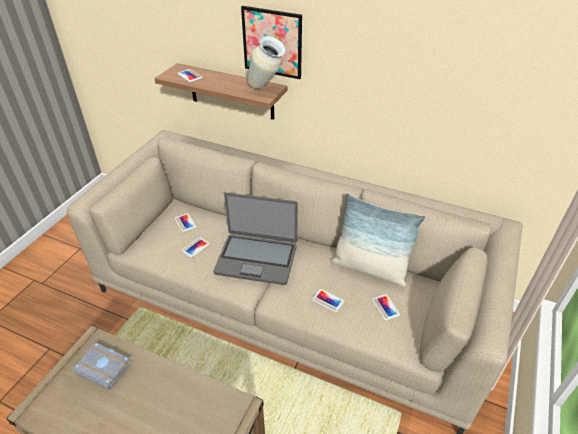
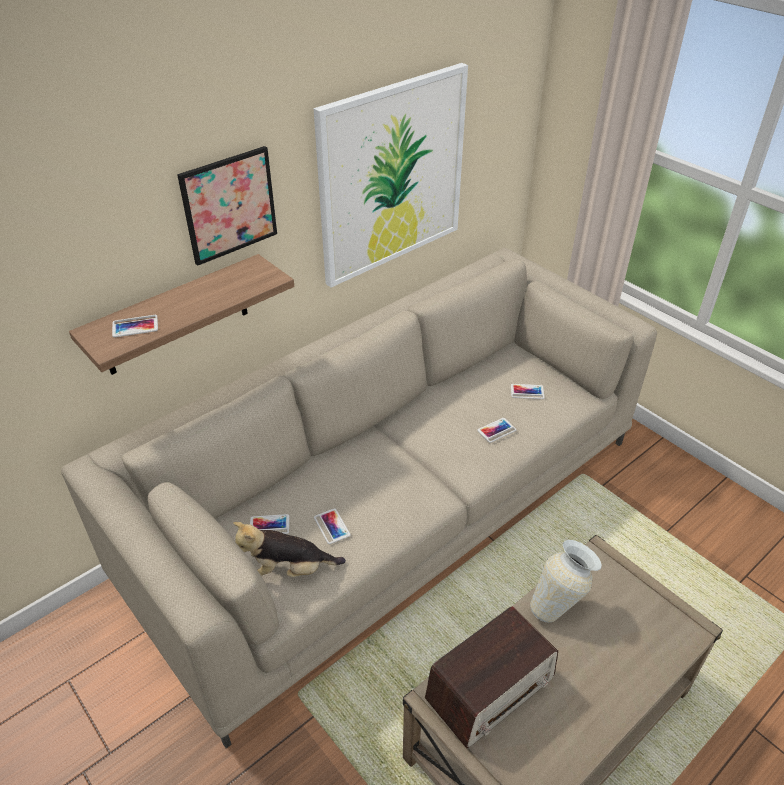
camera: 65 degrees left, 0 degrees up
grey book [73,343,132,389] -> radio [425,606,558,748]
laptop [213,193,298,285] -> none
vase [247,36,285,89] -> vase moved to [530,540,602,622]
pillow [331,193,425,287] -> none
none -> plush toy [233,522,346,577]
none -> picture [313,63,468,287]

